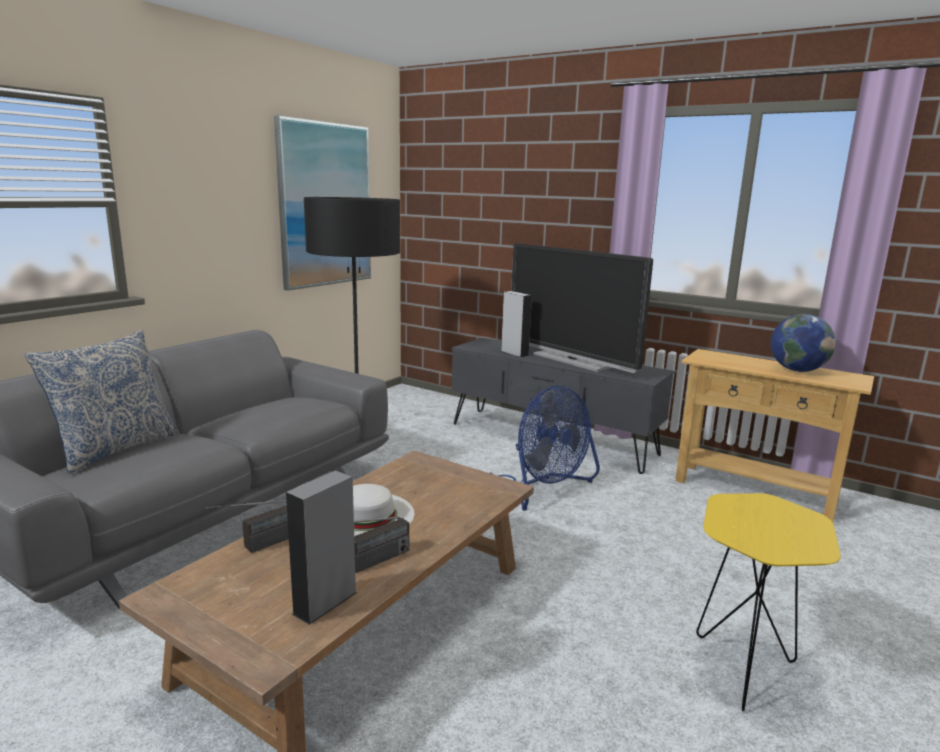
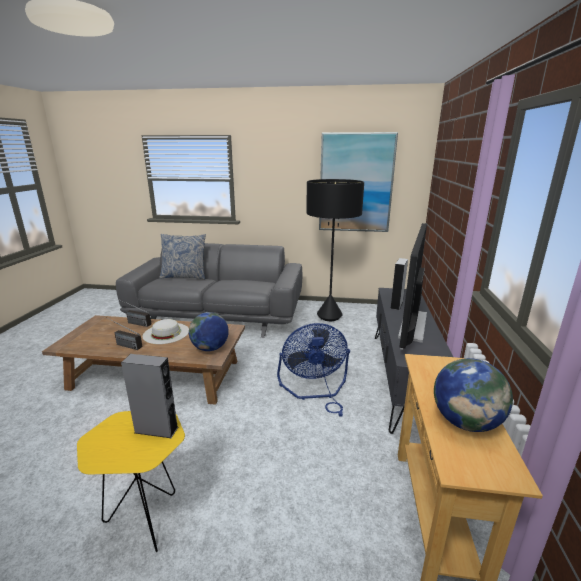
camera: 65 degrees right, 5 degrees up
grey speaker [286,470,357,625] -> grey speaker moved to [121,354,178,438]
blue fan [491,385,600,511] -> blue fan turned 150 degrees clockwise [277,323,350,416]
none -> globe [189,312,229,351]

